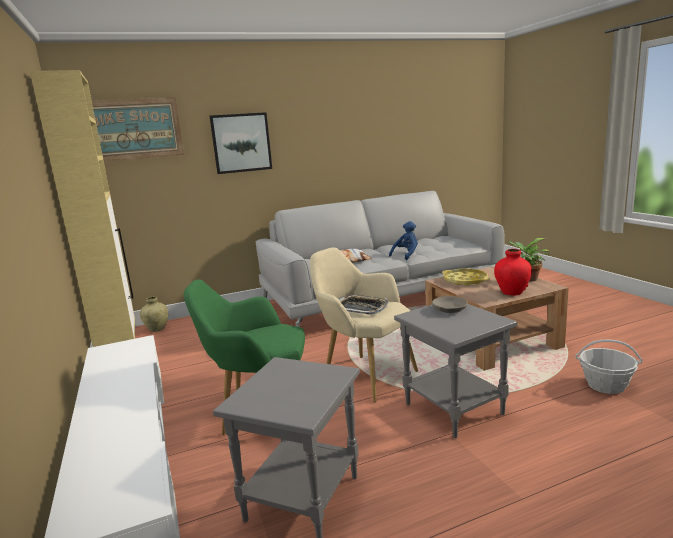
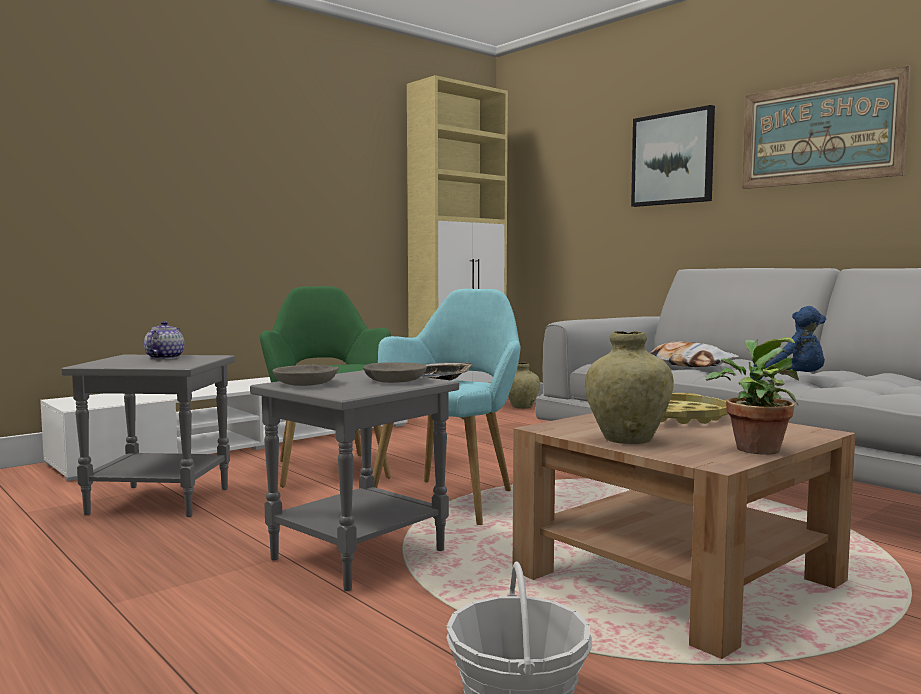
camera: 70 degrees right, 10 degrees down
picture [92,97,184,162] -> picture moved to [742,66,911,189]
beige armchair [310,247,418,403] -> turquoise armchair [373,289,521,525]
red vase [494,249,532,296] -> beige vase [585,331,674,444]
none -> teapot [144,321,185,359]
none -> grey bowl [272,365,339,386]

